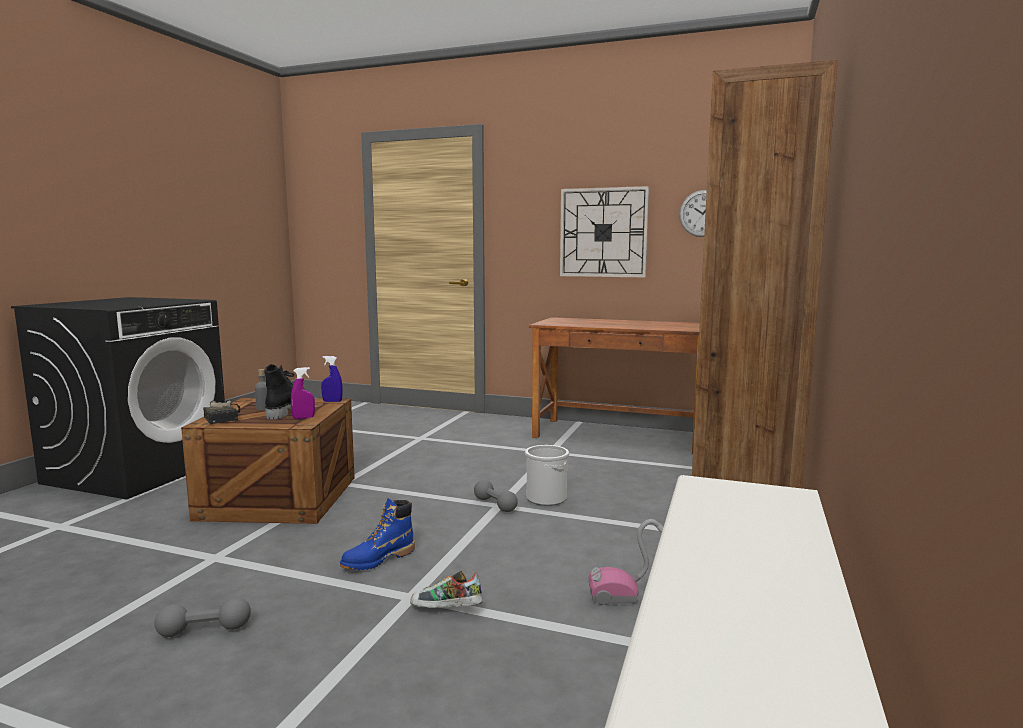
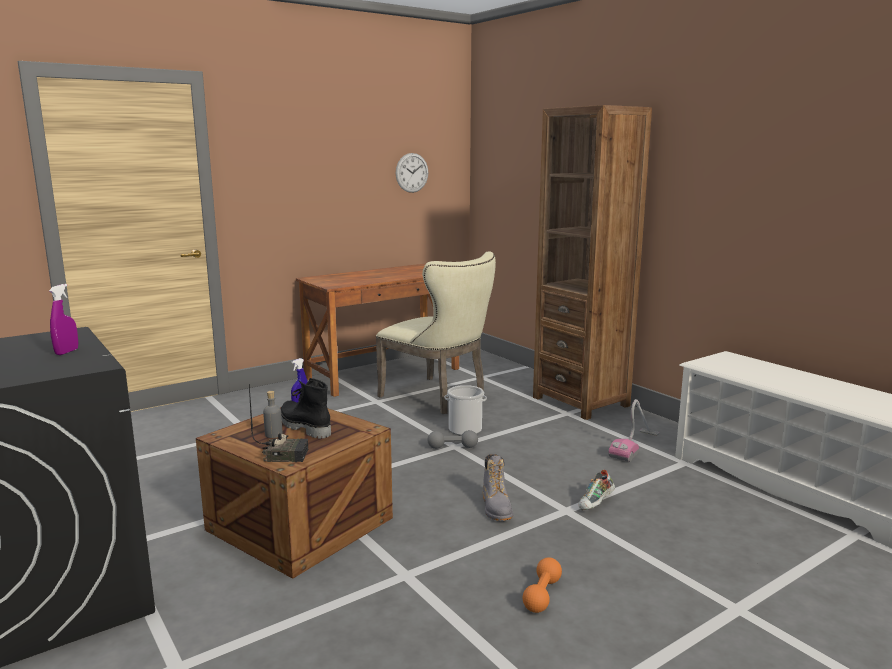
camera: 55 degrees left, 5 degrees up
grey dumbbell [154,598,251,637] -> orange dumbbell [523,557,562,613]
purple spray bottle [291,367,315,419] -> purple spray bottle moved to [49,284,78,355]
blue boot [340,498,415,570] -> grey boot [483,454,513,521]
wall clock [560,186,649,277] -> none
none -> beige chair [376,251,496,414]

